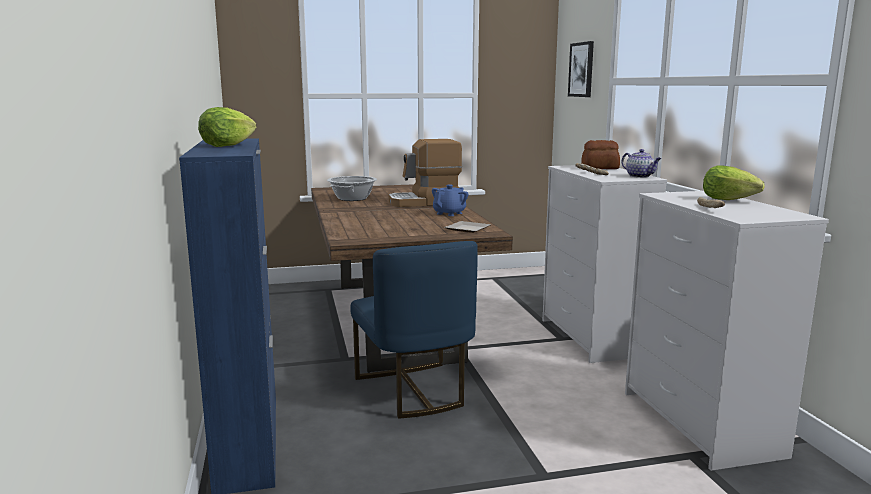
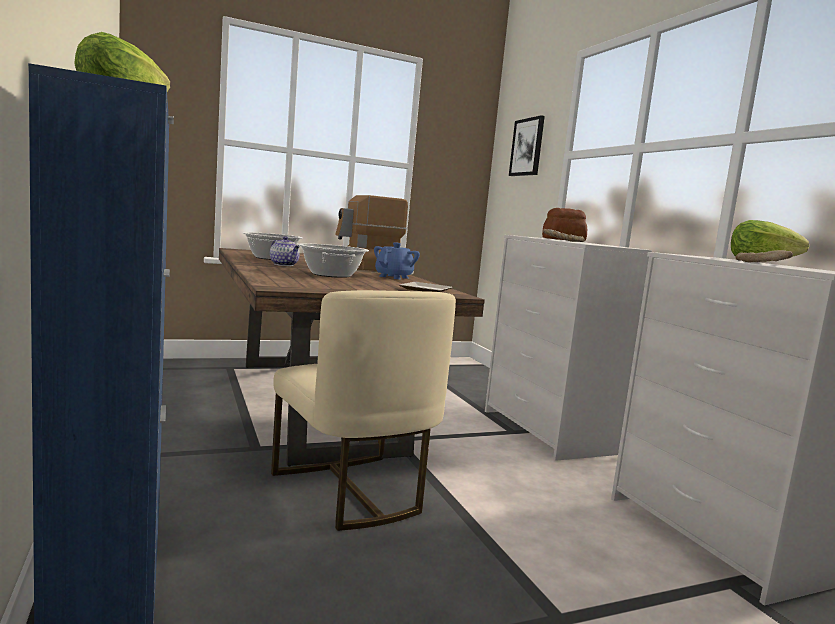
camera: 10 degrees left, 5 degrees down
blue chair [350,241,478,419] -> beige chair [271,290,456,531]
teapot [622,149,661,178] -> teapot moved to [270,236,300,266]
none -> cooking pot [298,243,369,278]

